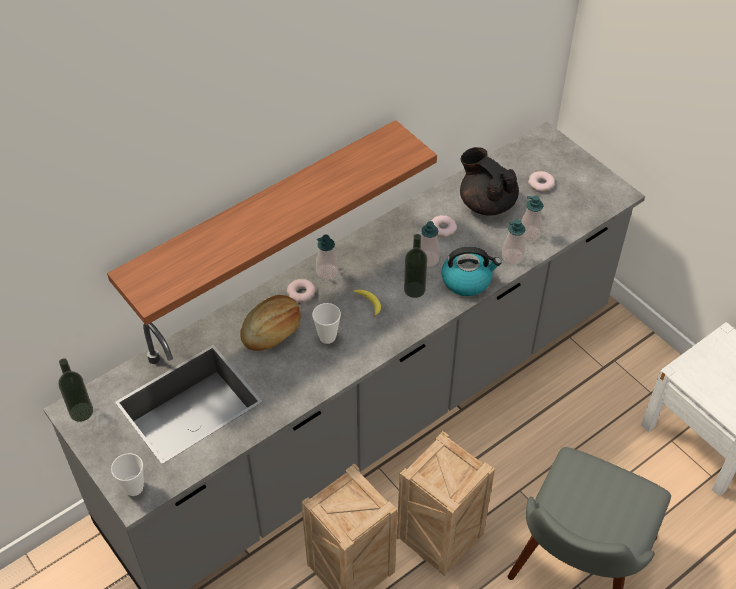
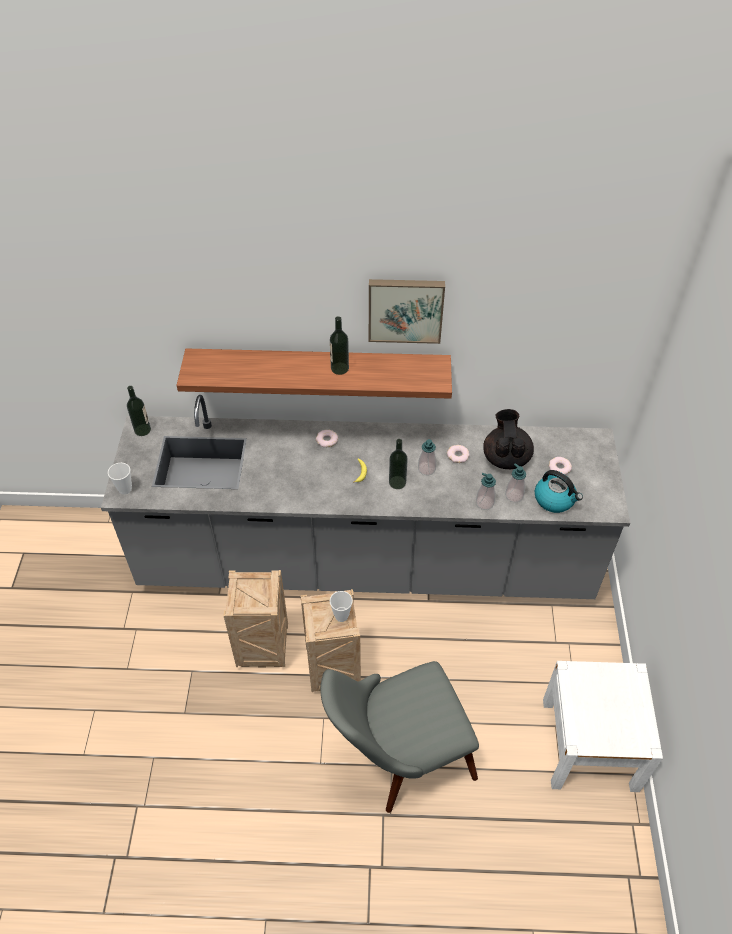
camera: 40 degrees right, 0 degrees up
bread [240,295,301,351] -> none
cup [312,303,341,344] -> cup moved to [330,591,353,622]
soap dispenser [316,235,339,280] -> none
kettle [442,247,502,296] -> kettle moved to [535,470,583,513]
none -> bottle [330,316,349,375]
none -> picture [369,279,445,344]

